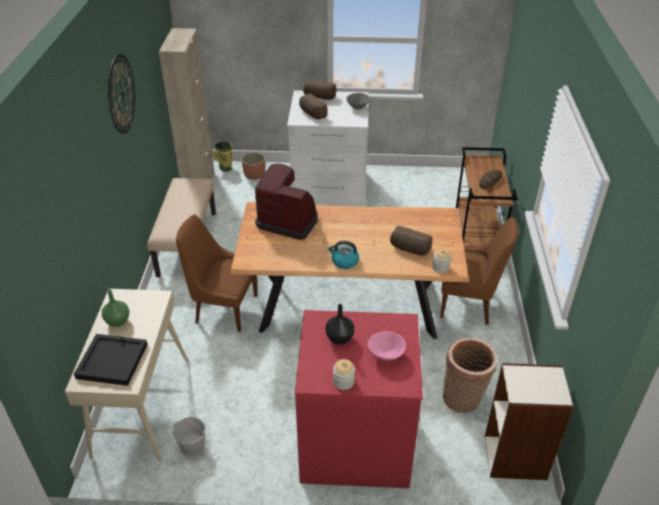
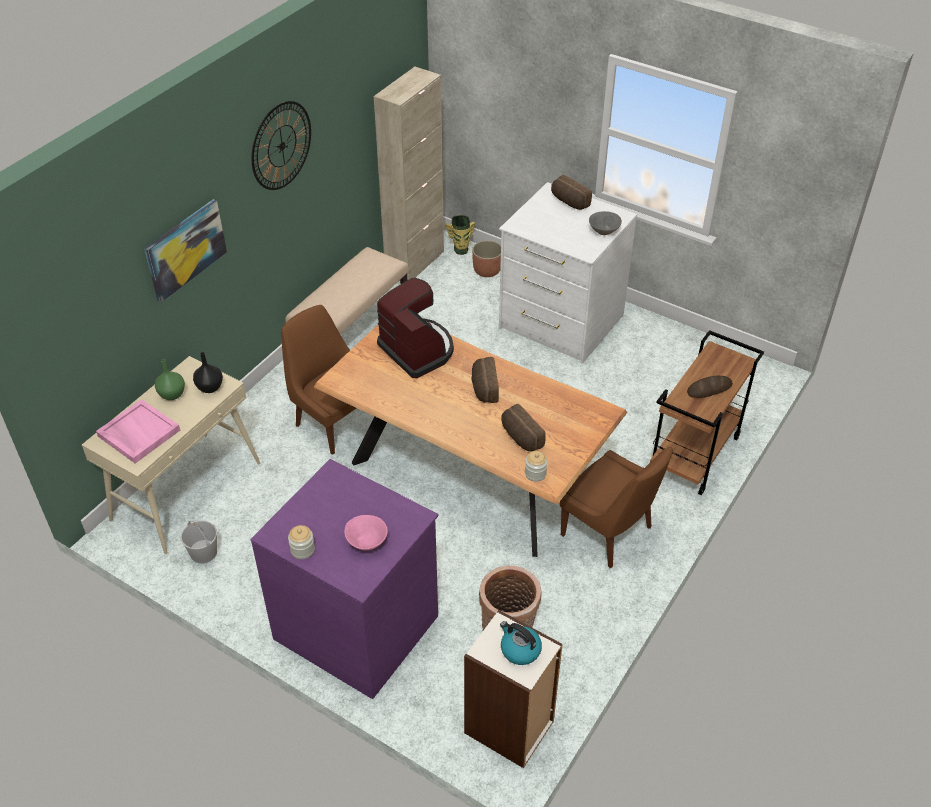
camera: 30 degrees right, 5 degrees up
black tray [74,334,148,386] -> pink tray [96,399,180,463]
red dresser [295,310,423,488] -> purple dresser [251,459,439,699]
bread [299,93,327,119] -> bread moved to [471,357,499,403]
black vase [325,304,354,345] -> black vase moved to [193,352,223,393]
kettle [328,241,359,269] -> kettle moved to [500,621,542,665]
none -> picture [144,199,227,303]

